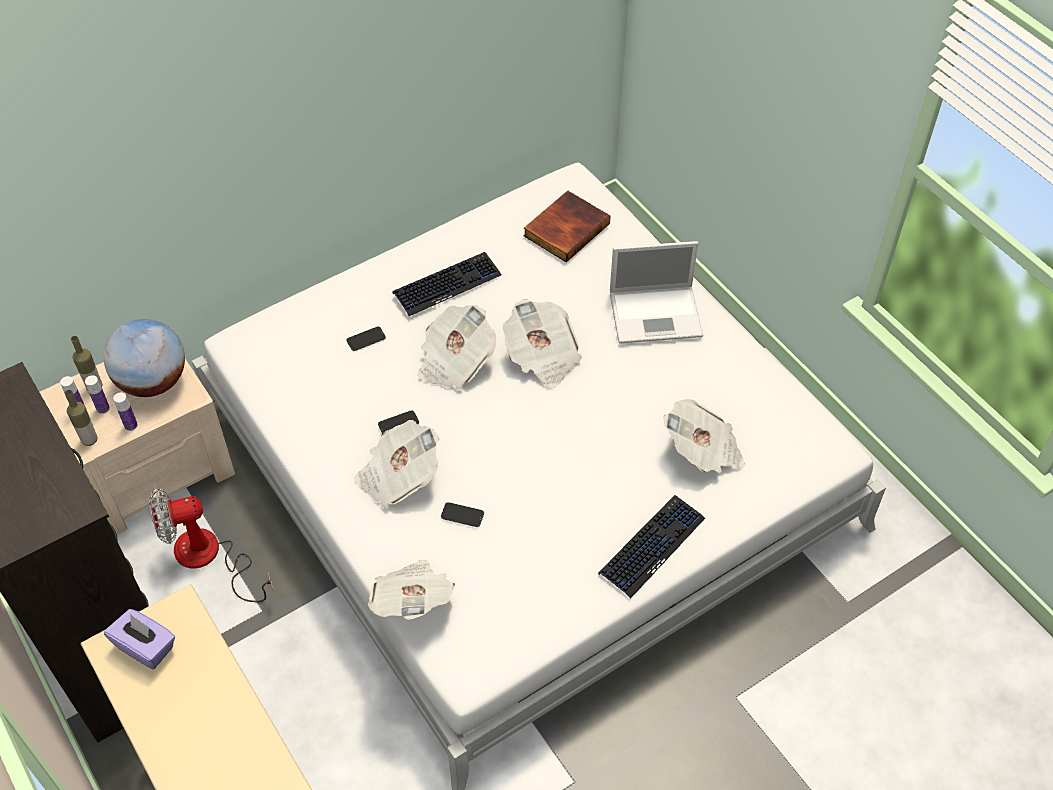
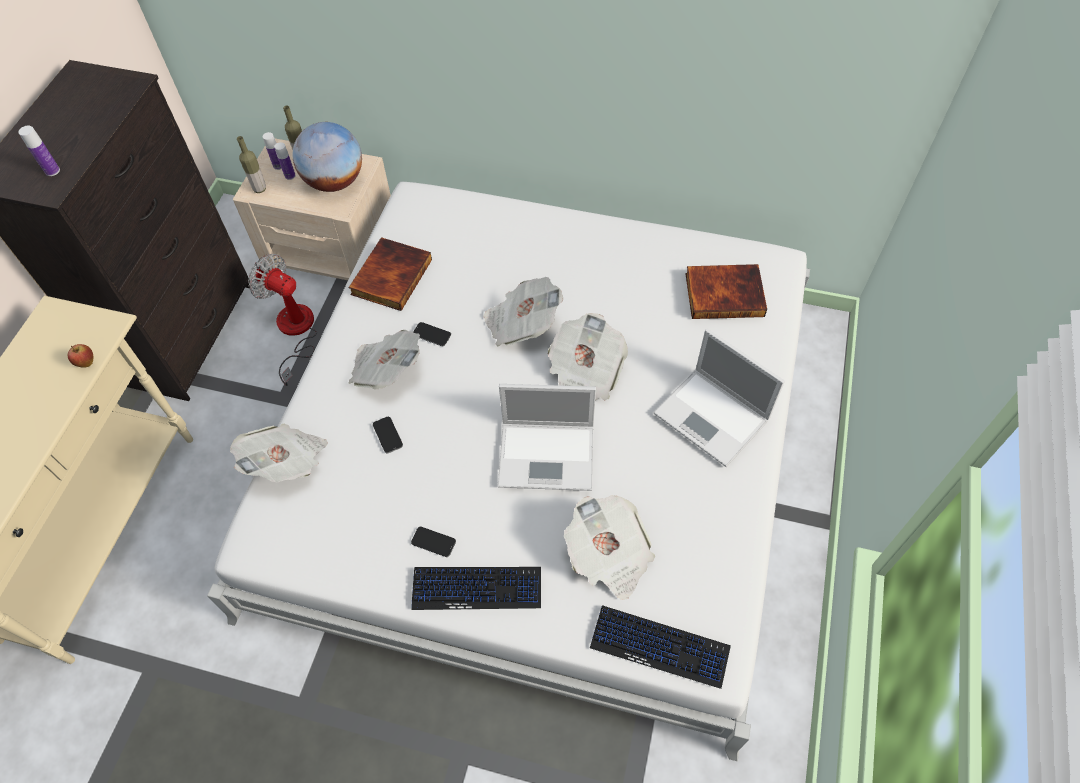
camera: 50 degrees right, 5 degrees up
purple tissue box [104,609,175,669] -> none
bottle [113,392,138,431] -> bottle moved to [18,126,60,176]
phone [347,327,386,351] -> phone moved to [411,527,456,557]
keyboard [392,252,501,316] -> keyboard moved to [590,605,731,689]
none -> apple [68,344,93,368]
none -> book [349,237,432,311]
none -> laptop [498,384,596,491]

